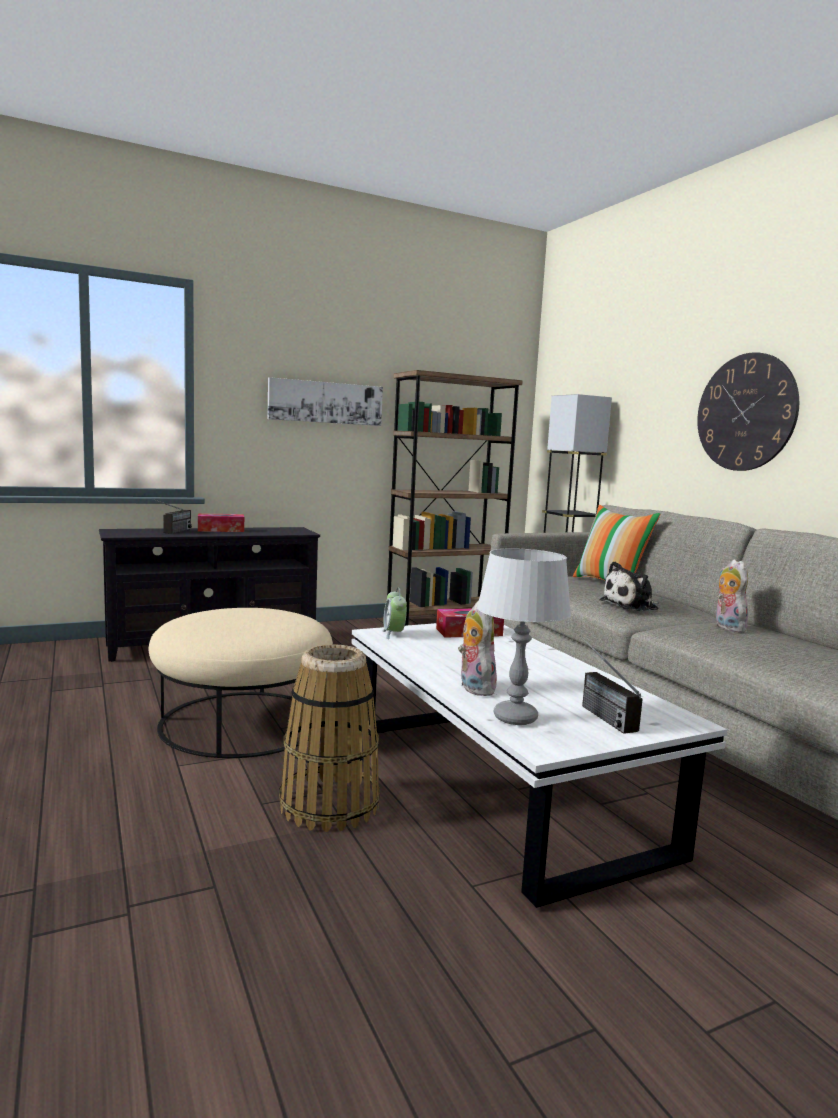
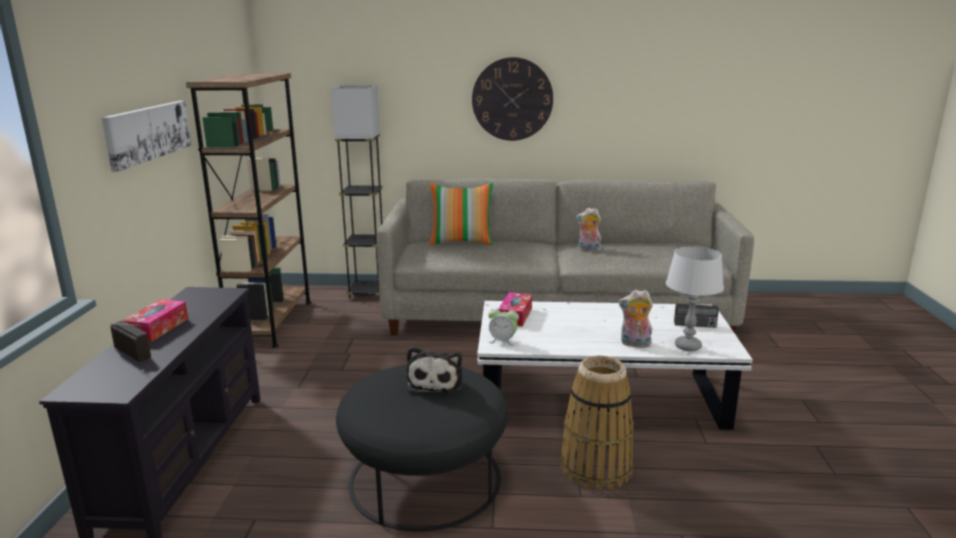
camera: 60 degrees left, 10 degrees up
beige ottoman [149,608,333,758] -> black ottoman [336,365,508,532]
plush toy [600,562,658,611] -> plush toy moved to [406,346,462,394]

